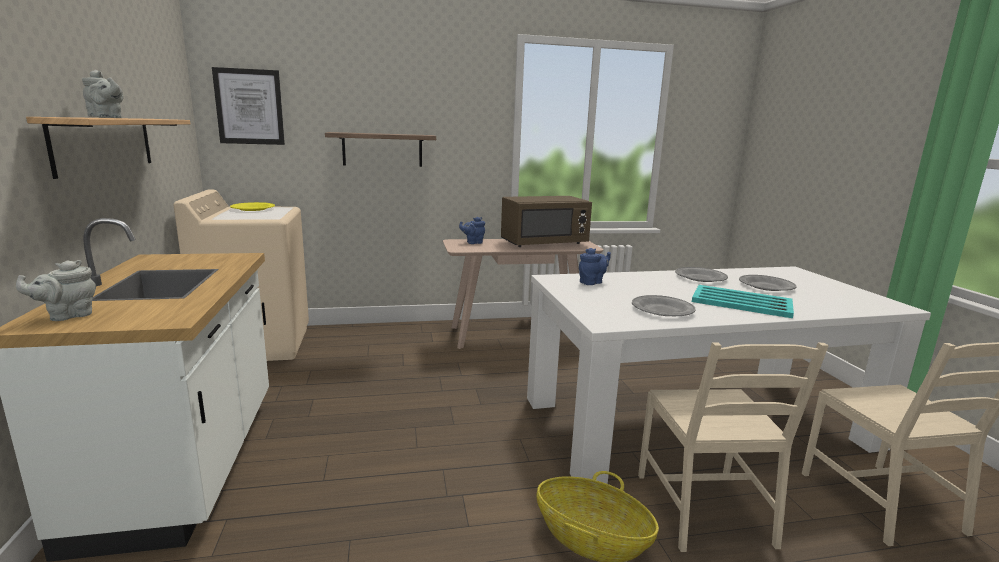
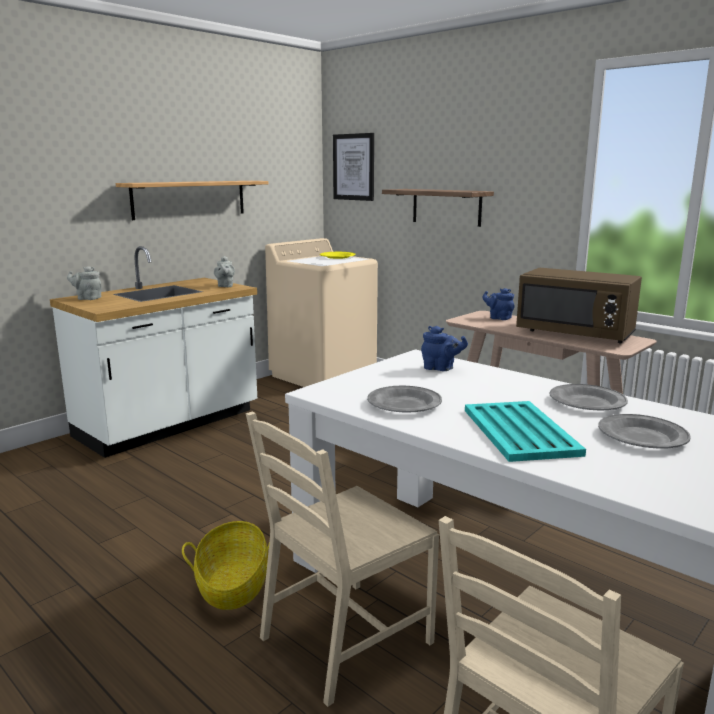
camera: 55 degrees right, 0 degrees up
grey teapot [82,70,124,118] -> grey teapot moved to [214,256,235,287]

